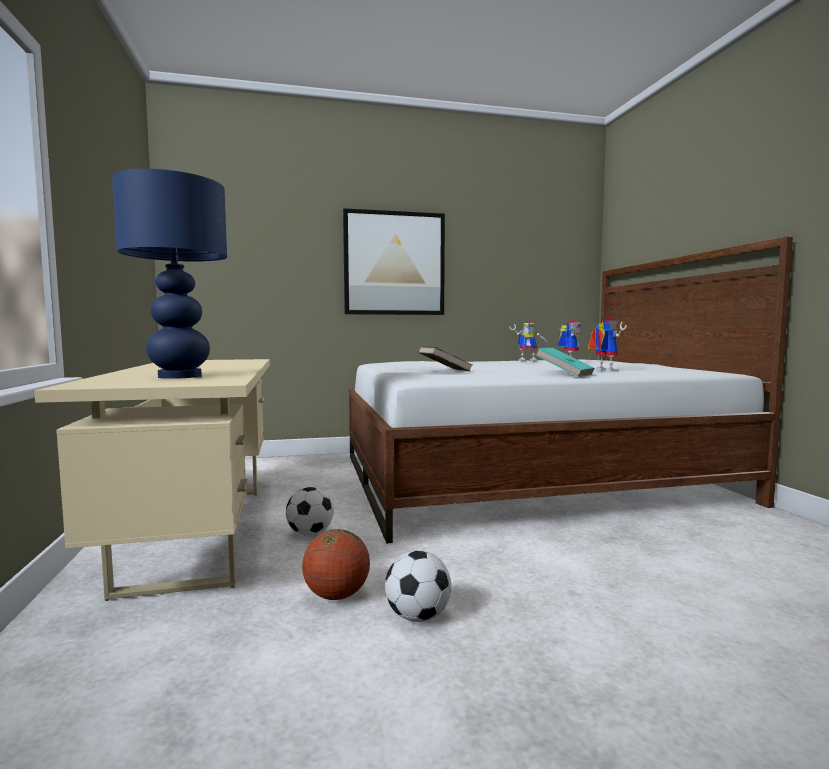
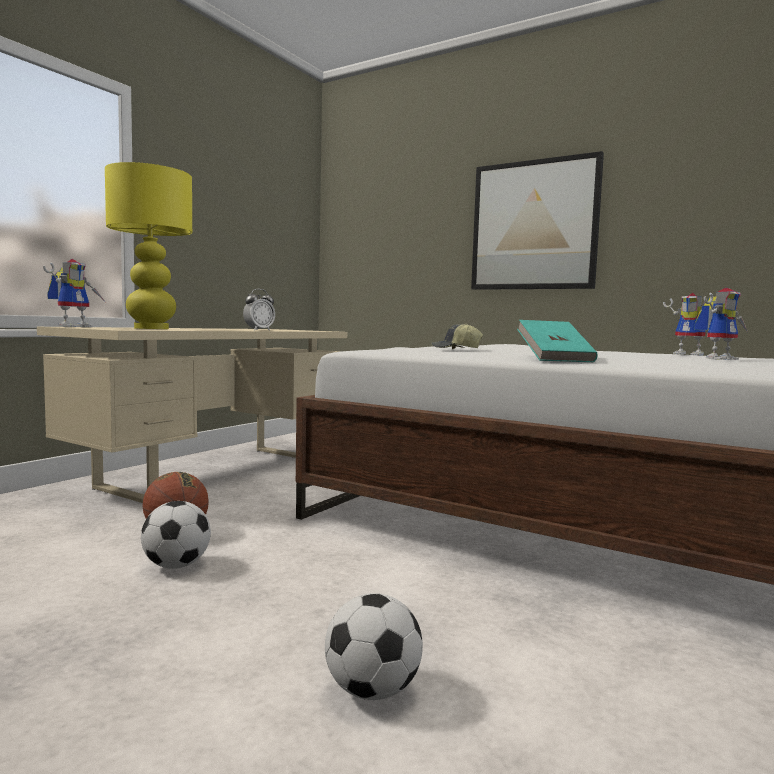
camera: 45 degrees right, 0 degrees up
blue table lamp [112,169,227,379] -> yellow table lamp [105,162,192,329]
football [286,487,334,536] -> football moved to [325,593,423,700]
brown book [418,346,472,371] -> cap [431,323,483,349]
toy robot [588,317,627,372] -> toy robot moved to [43,259,105,327]
none -> alarm clock [243,289,275,331]

